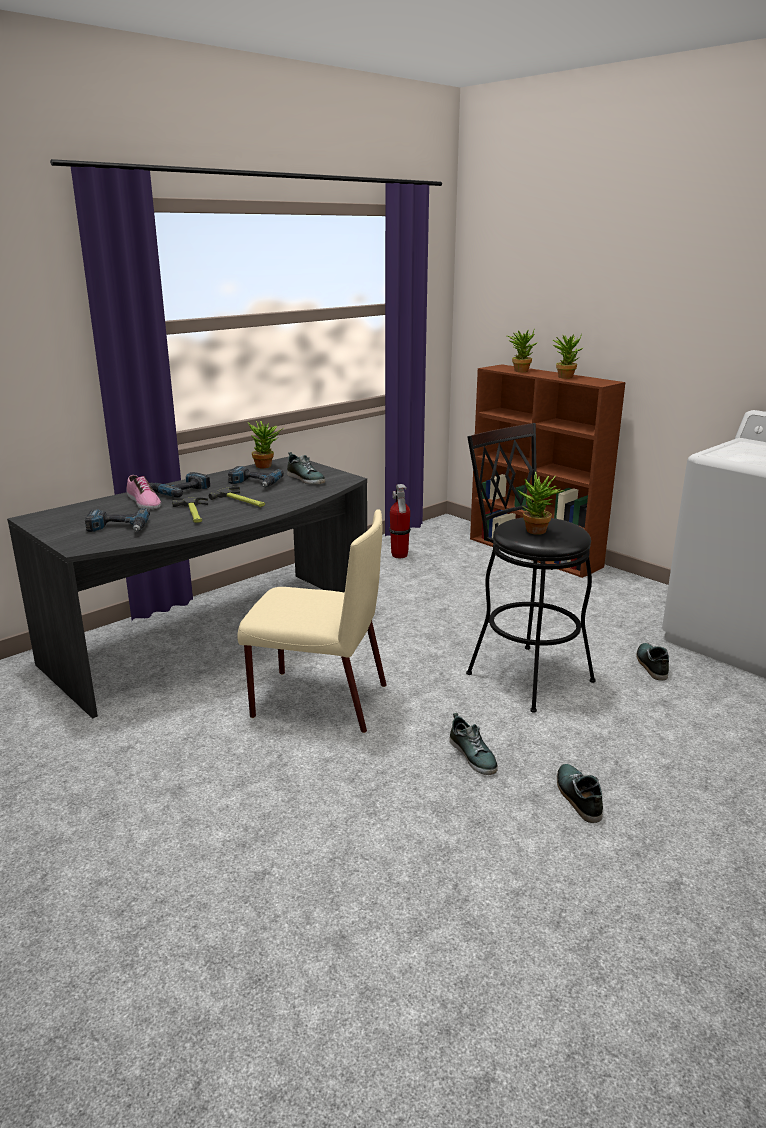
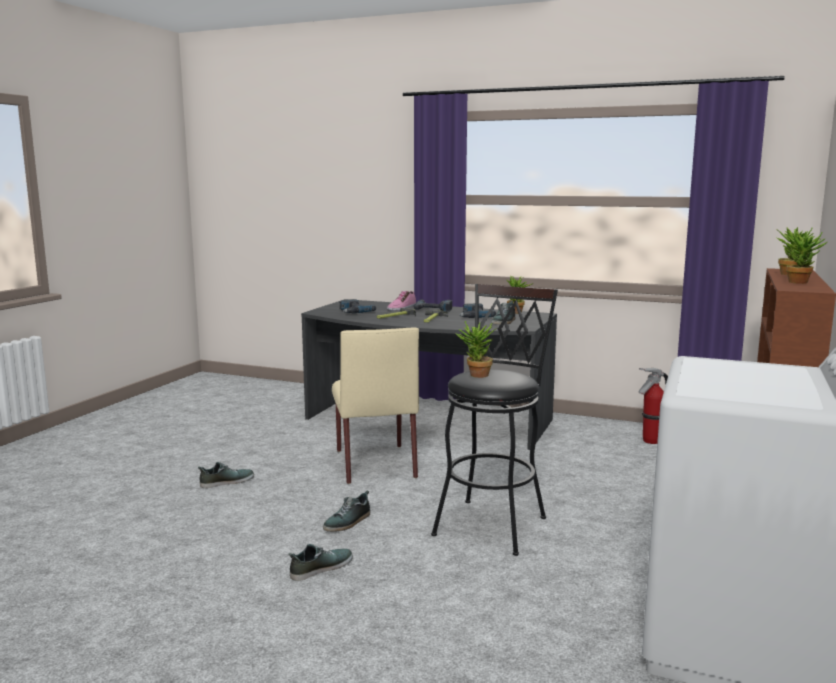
camera: 65 degrees right, 10 degrees down
shoe [637,643,669,680] -> shoe moved to [198,462,254,488]

